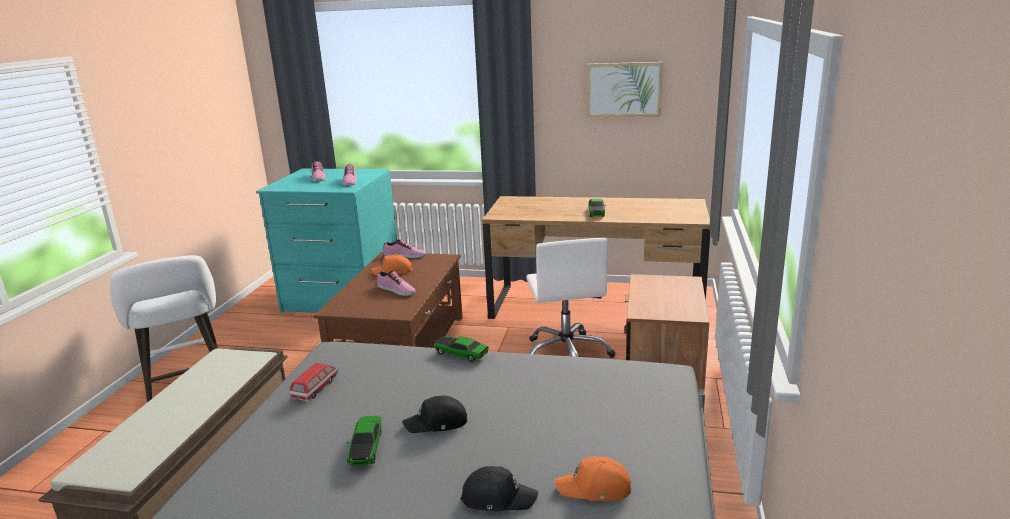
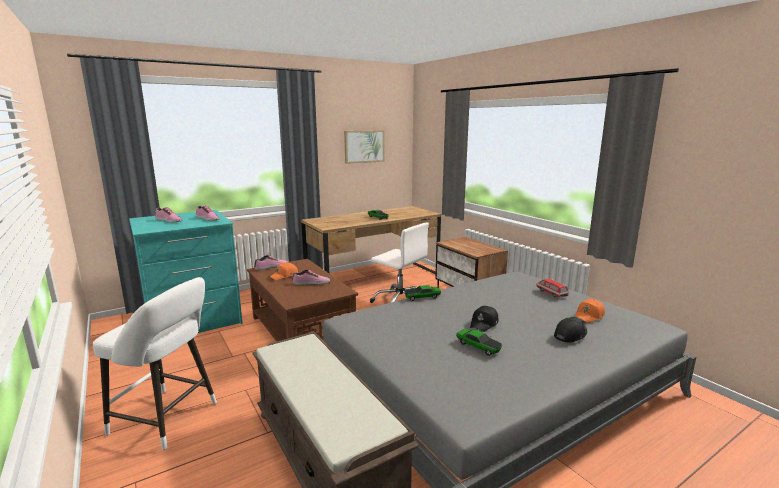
camera: 45 degrees left, 5 degrees down
toy car [289,363,338,401] -> toy car moved to [536,279,569,298]

